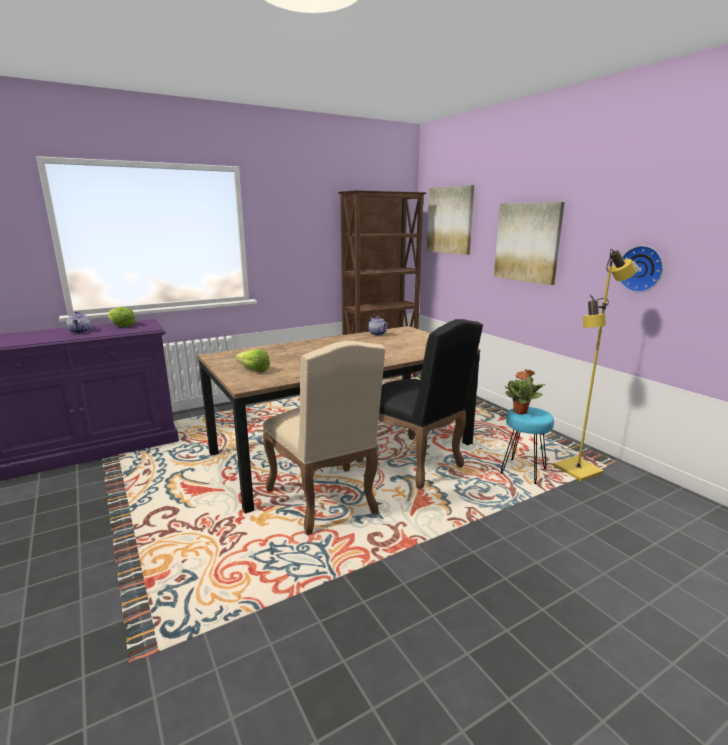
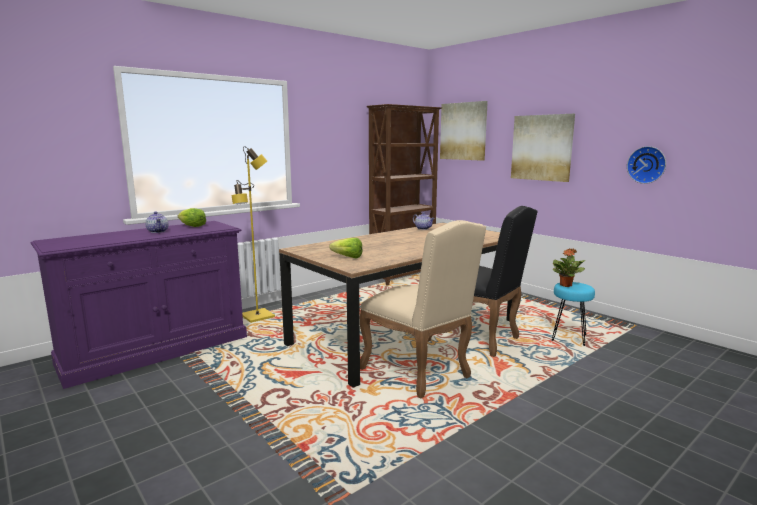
camera: 10 degrees left, 5 degrees down
yellow floor lamp [553,248,637,482] -> yellow floor lamp moved to [232,146,275,323]

